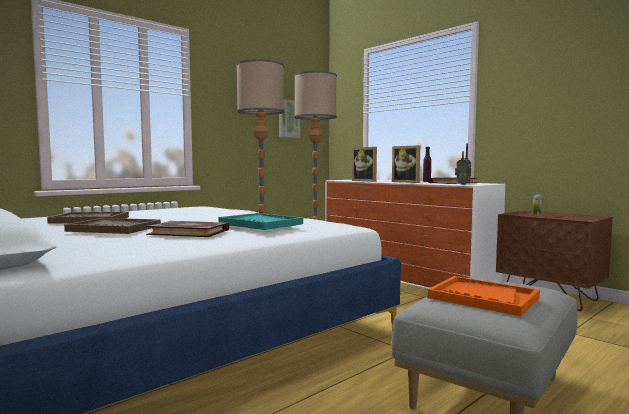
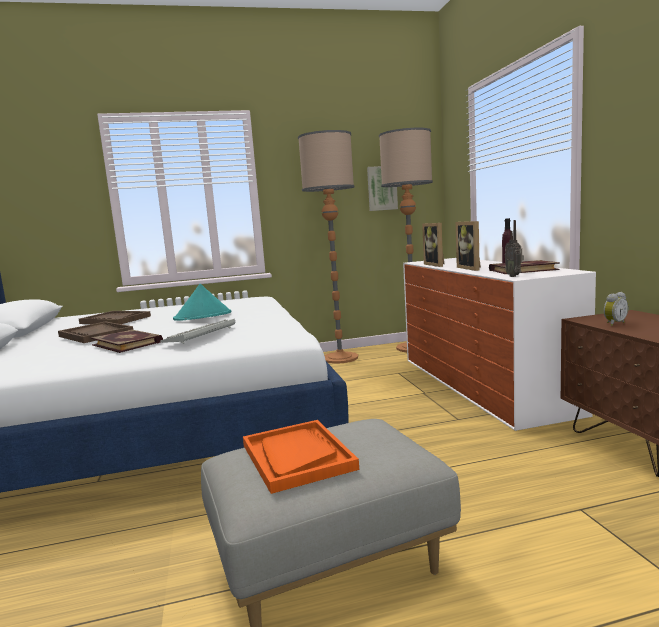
camera: 30 degrees right, 5 degrees up
turquoise tray [218,213,303,230] -> keyboard [160,319,235,344]
none -> turquoise hat [173,284,231,321]

